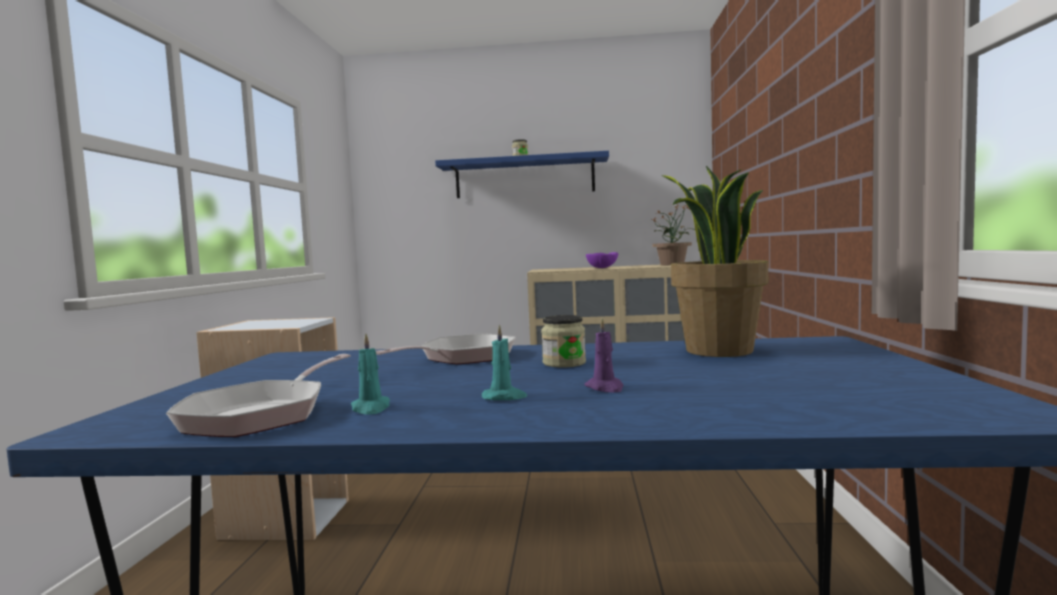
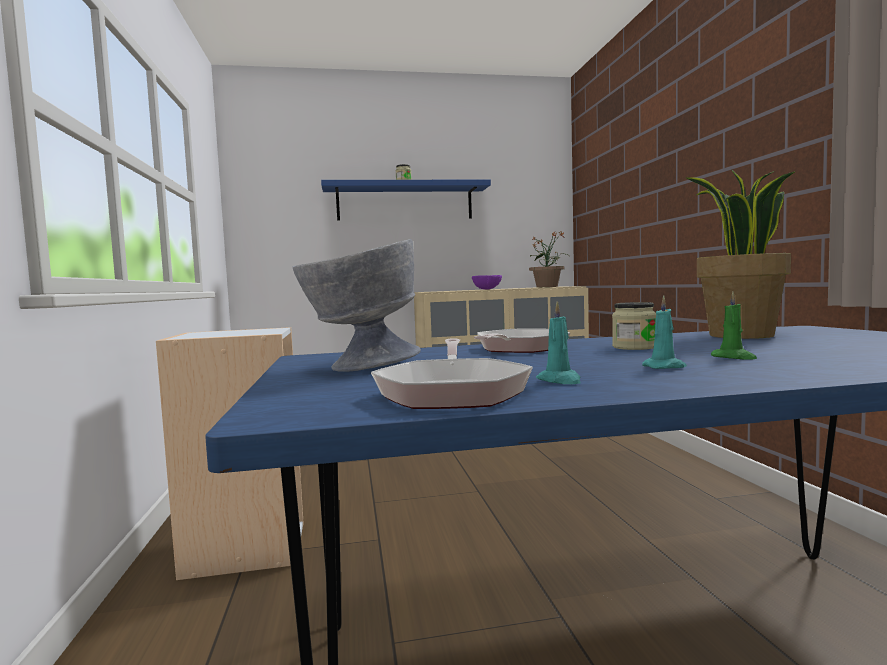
camera: 15 degrees left, 0 degrees up
purple candle [584,318,623,393] -> green candle [711,291,757,360]
none -> grey bowl [292,239,421,372]

